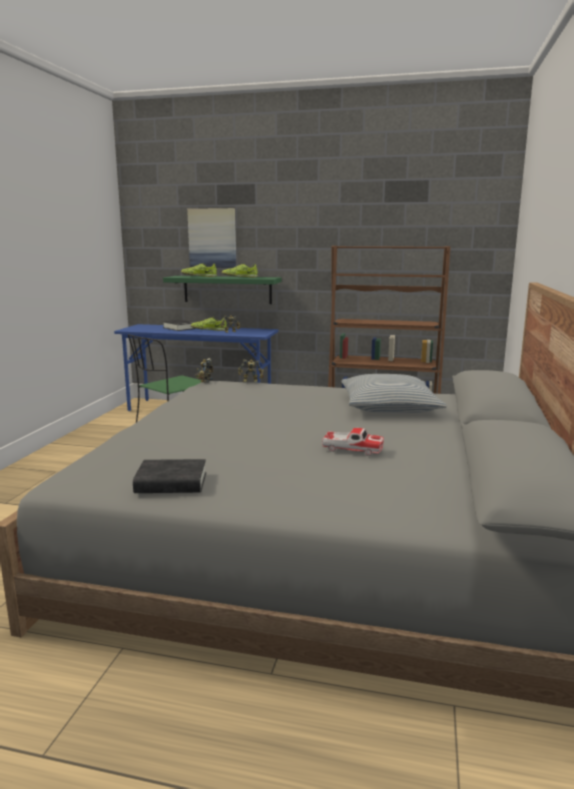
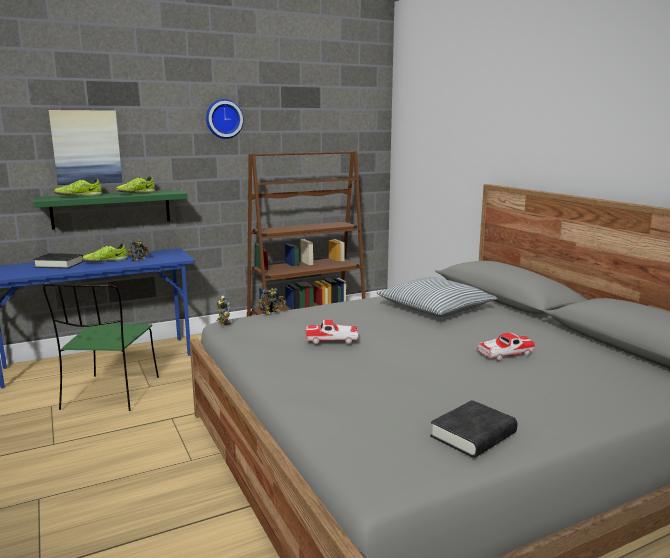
camera: 40 degrees left, 0 degrees up
none -> wall clock [206,99,244,139]
none -> toy car [306,320,359,344]

